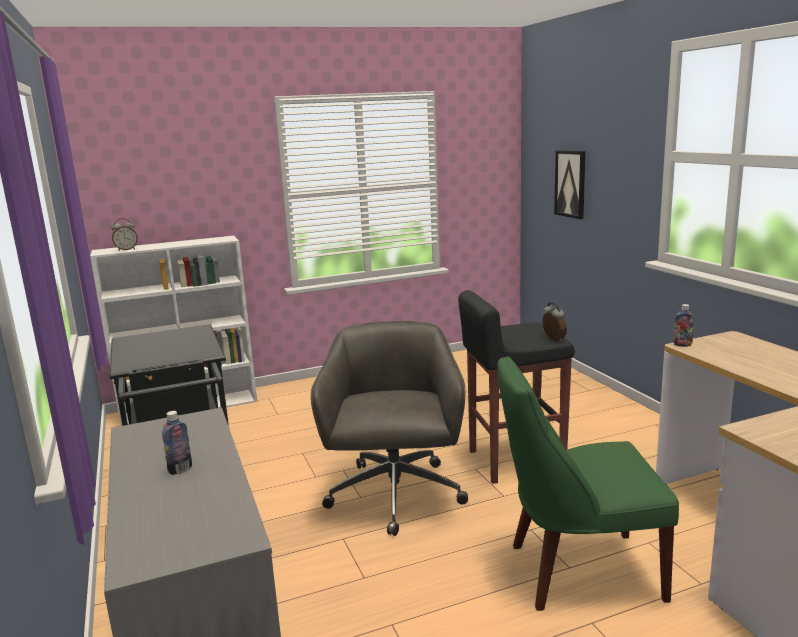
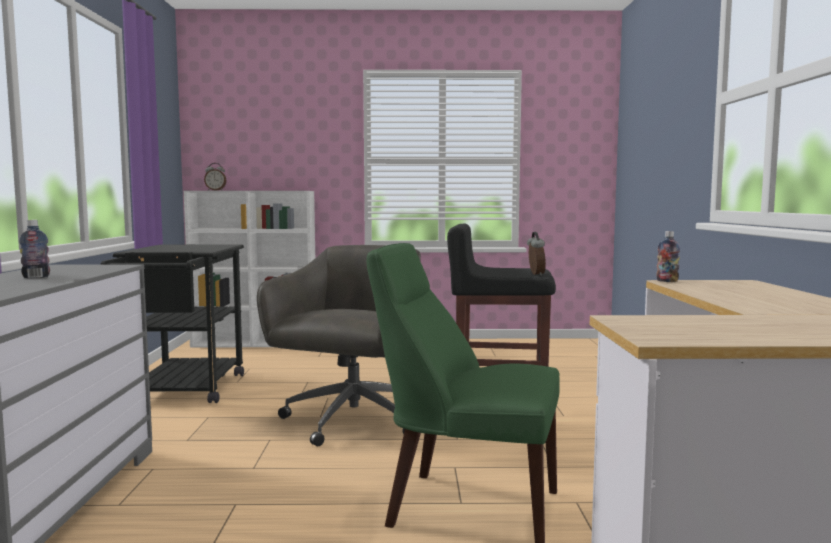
camera: 20 degrees right, 10 degrees down
picture [554,150,586,219] -> none

